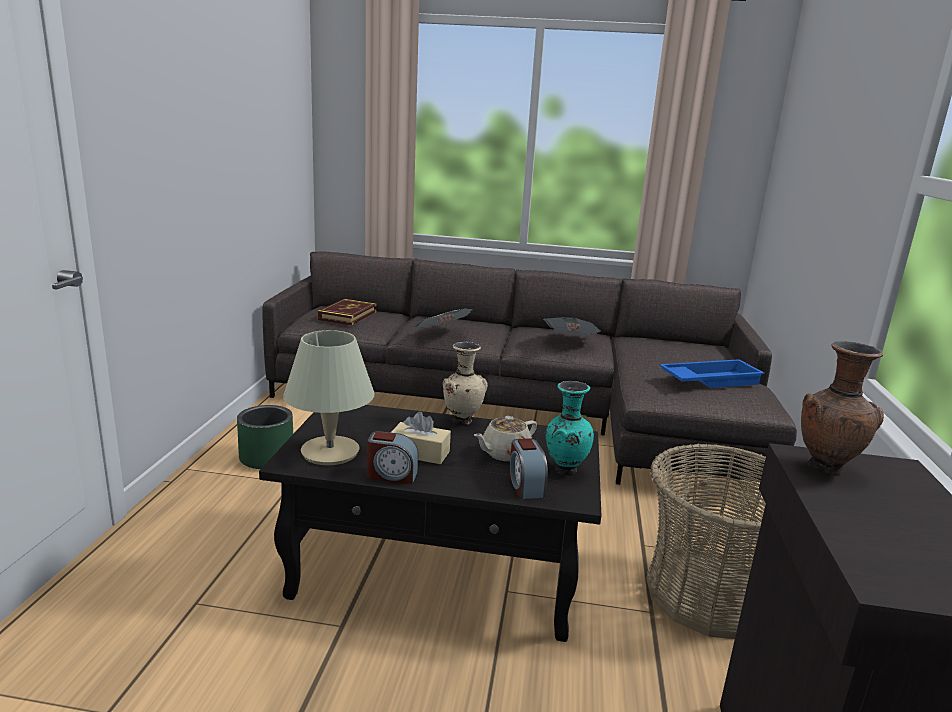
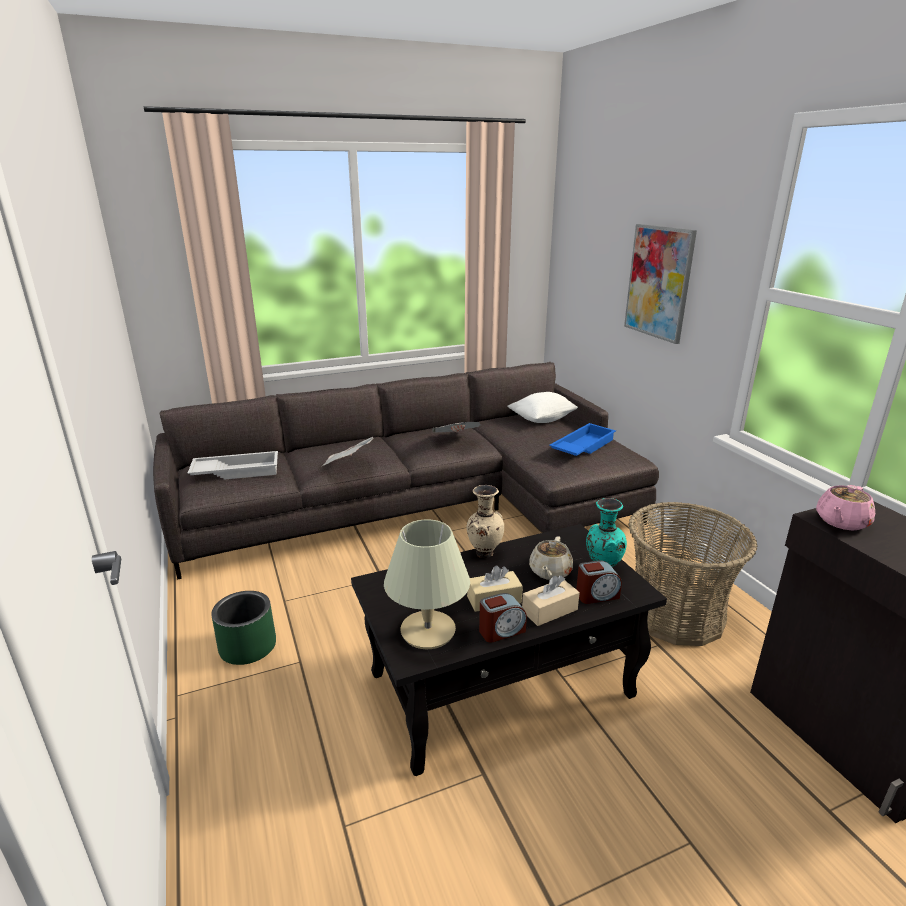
camera: 30 degrees left, 5 degrees up
book [317,299,377,325] -> white tray [188,451,278,480]
alarm clock [509,438,548,499] -> alarm clock turned 60 degrees counterclockwise [576,560,622,604]
brown vase [801,341,884,476] -> pink teapot [816,485,875,530]
none -> white pillow [508,392,578,423]
none -> beige tissue box [522,575,580,626]
none -> picture [624,224,697,344]

